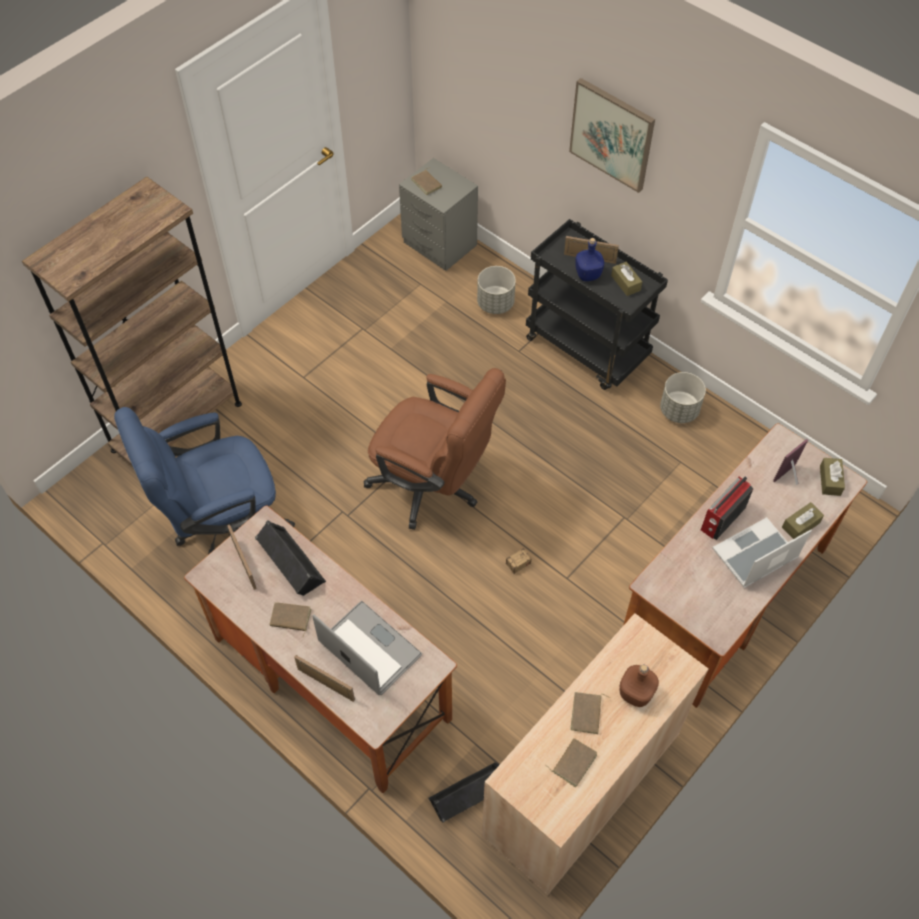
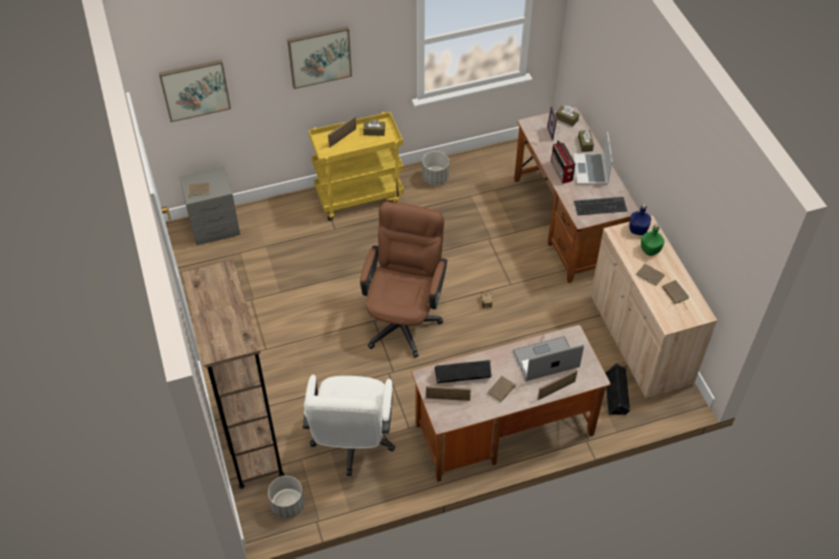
camera: 60 degrees left, 5 degrees down
blue office chair [114,407,295,555] -> white office chair [303,375,395,476]
brown office chair [364,368,506,530] -> brown office chair turned 45 degrees counterclockwise [360,201,447,358]
grey planter [477,266,516,314] -> grey planter moved to [268,476,304,519]
black cart [526,219,668,390] -> yellow cart [308,112,404,221]
blue bottle [575,238,604,281] -> blue bottle moved to [629,204,651,235]
brown bottle [620,665,659,707] -> green bottle [641,224,665,256]
none -> picture [159,59,231,122]
none -> keyboard [574,197,627,215]

